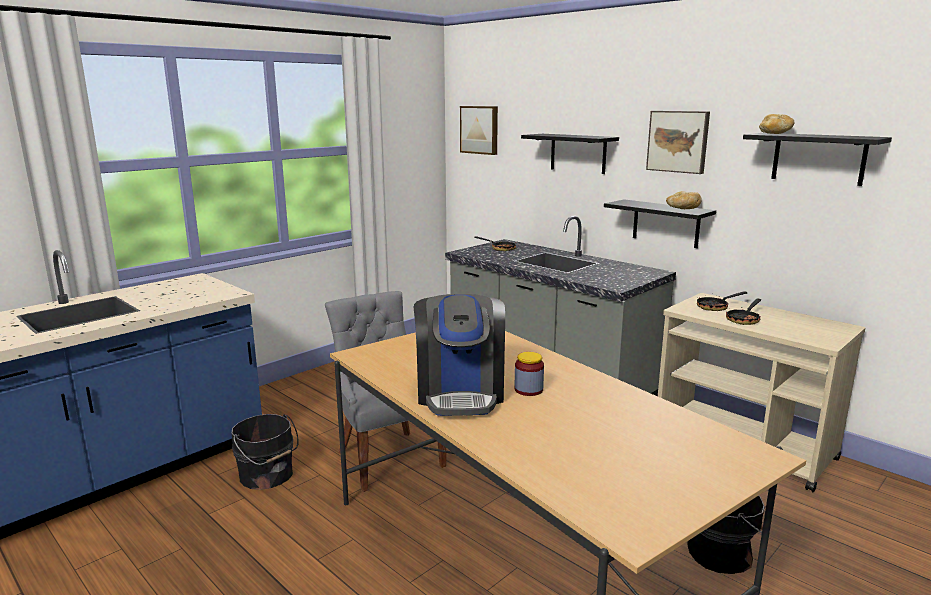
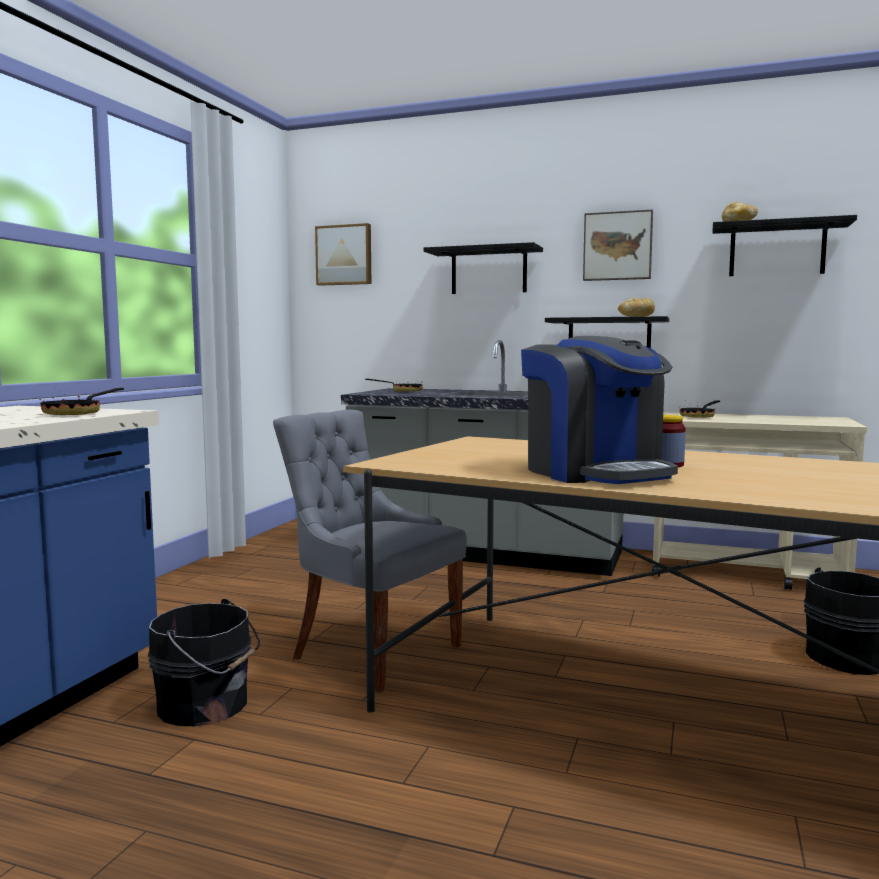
camera: 25 degrees left, 10 degrees down
frying pan [726,299,761,325] -> frying pan moved to [39,388,124,415]

